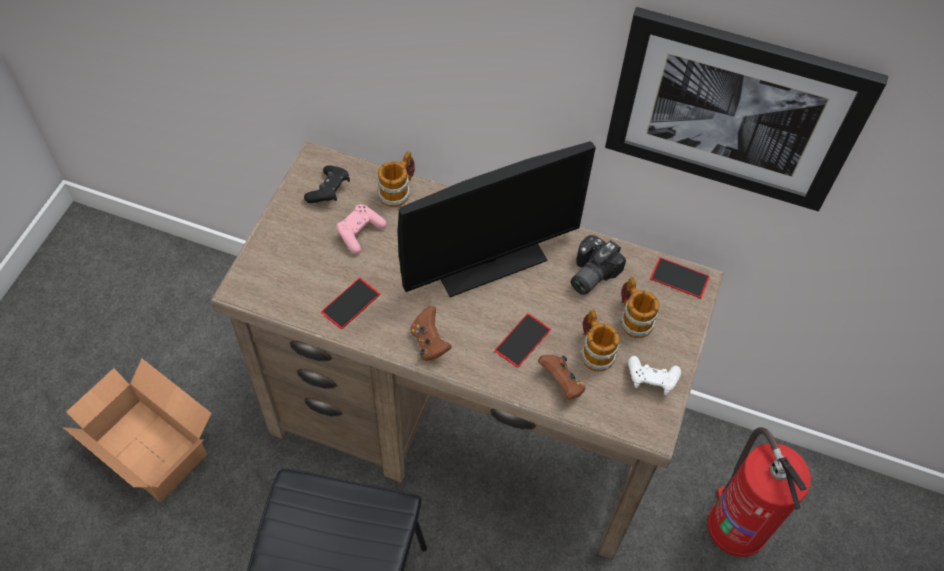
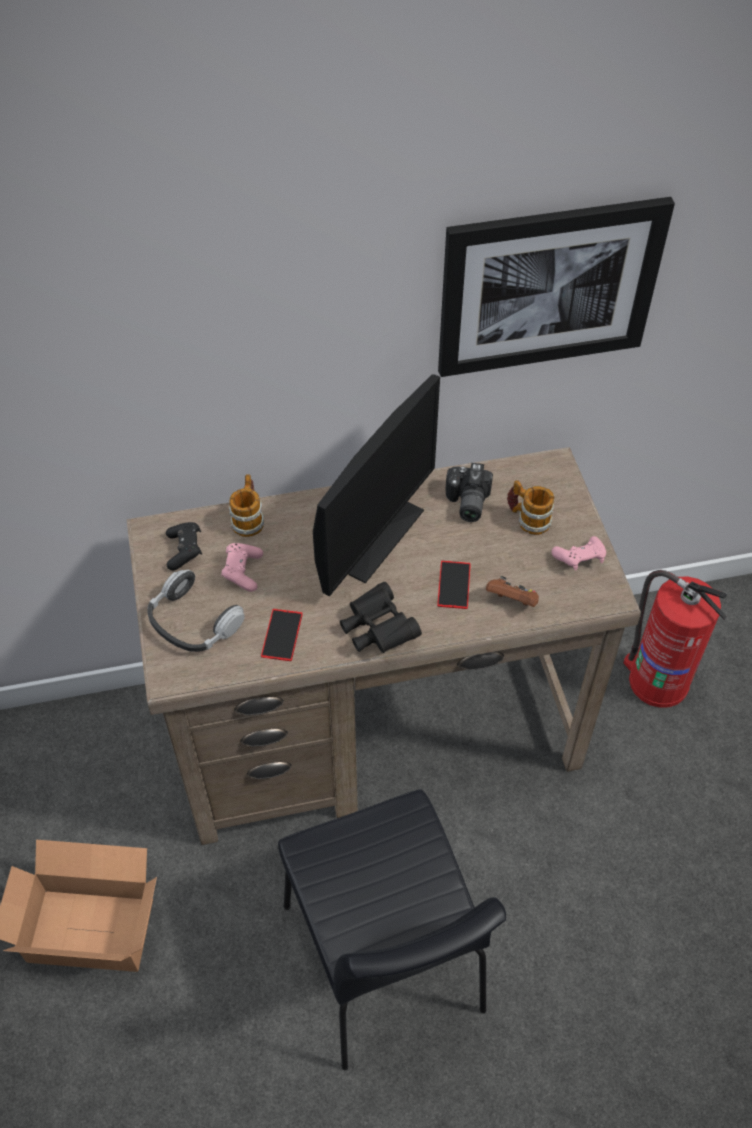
camera: 30 degrees left, 5 degrees down
brown game controller [410,306,452,361] -> black binoculars [340,582,422,653]
mug [580,309,620,372] -> none
white game controller [628,356,681,395] -> pink game controller [552,536,606,570]
phone [650,257,710,298] -> none
none -> headphones [147,570,245,652]

